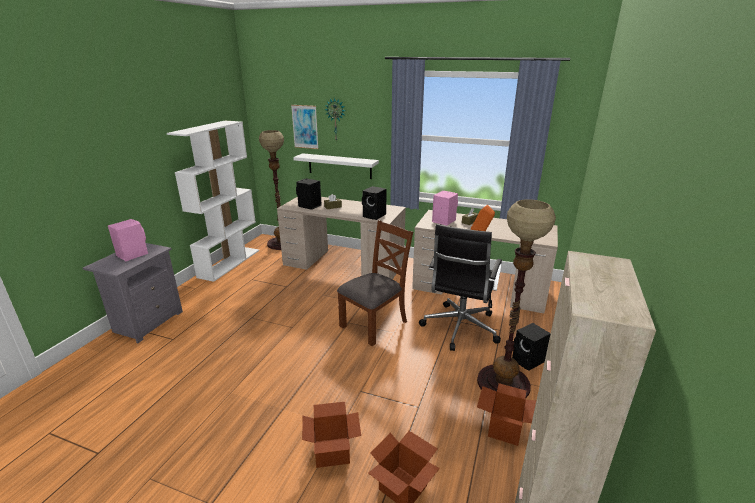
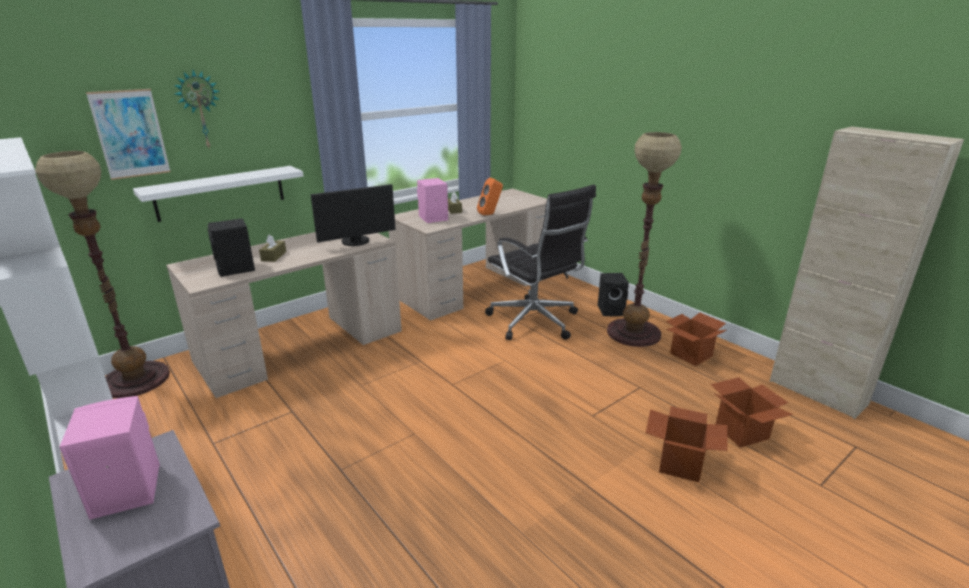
camera: 60 degrees left, 0 degrees up
brown chair [337,220,413,346] -> none
black speaker [362,186,386,220] -> monitor [311,184,396,246]

